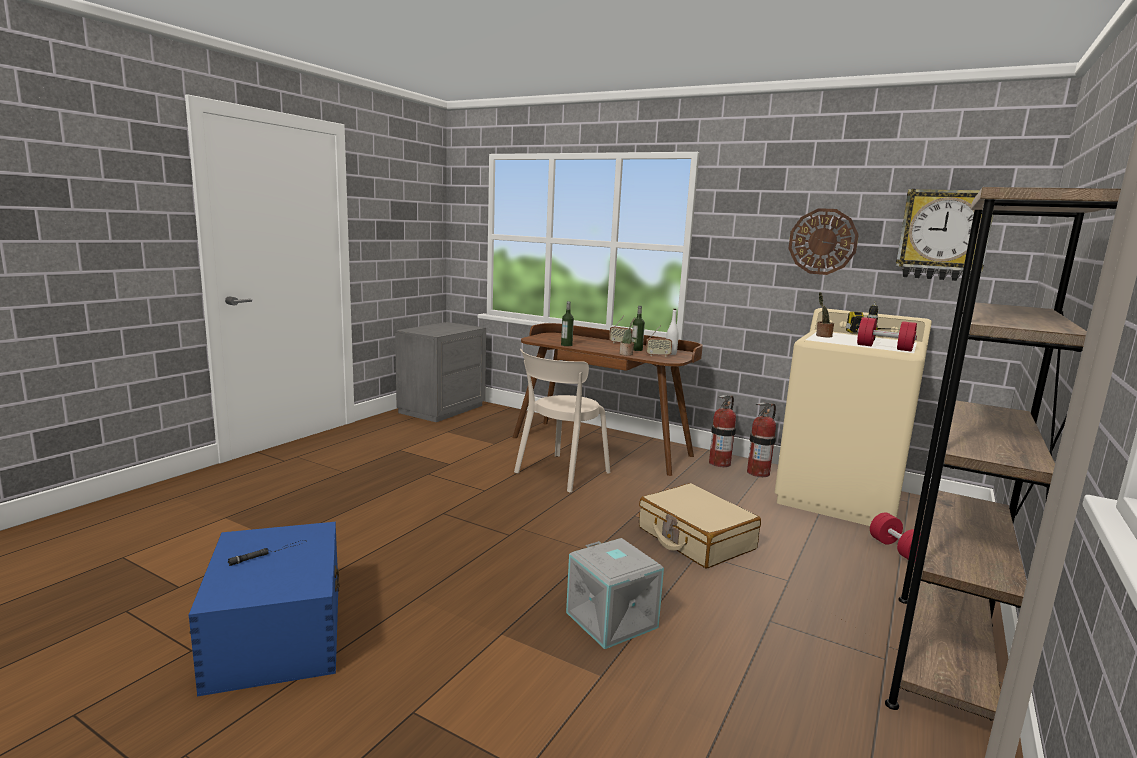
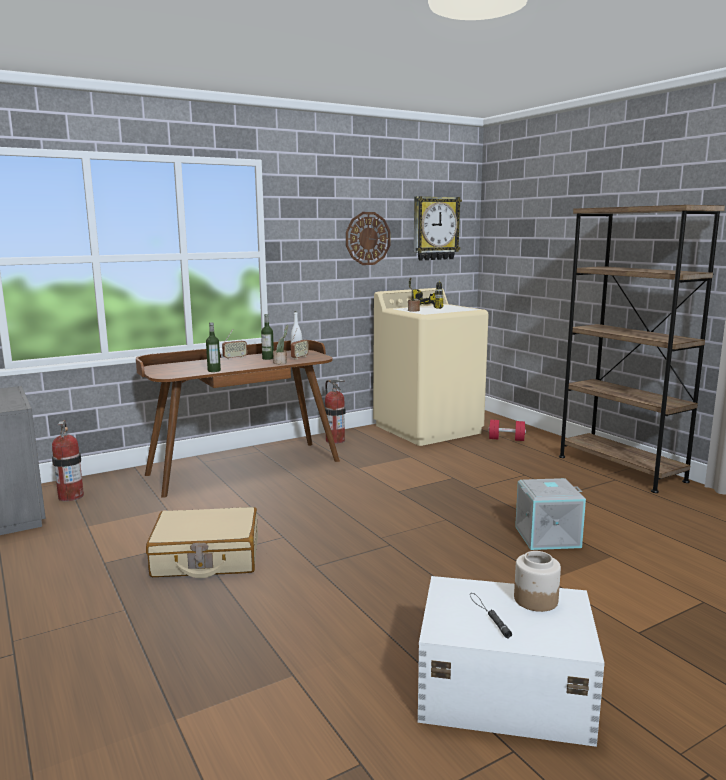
camera: 60 degrees left, 0 degrees up
blue storage box [189,522,340,696] -> white storage box [418,576,605,747]
beige chair [514,349,610,493] -> none
beige suitcase [639,483,761,568] -> beige suitcase moved to [146,507,258,578]
fire extinguisher [747,402,776,477] -> fire extinguisher moved to [52,420,84,501]
red dumbbell [857,317,917,352] -> none
none -> jar [514,551,561,612]

